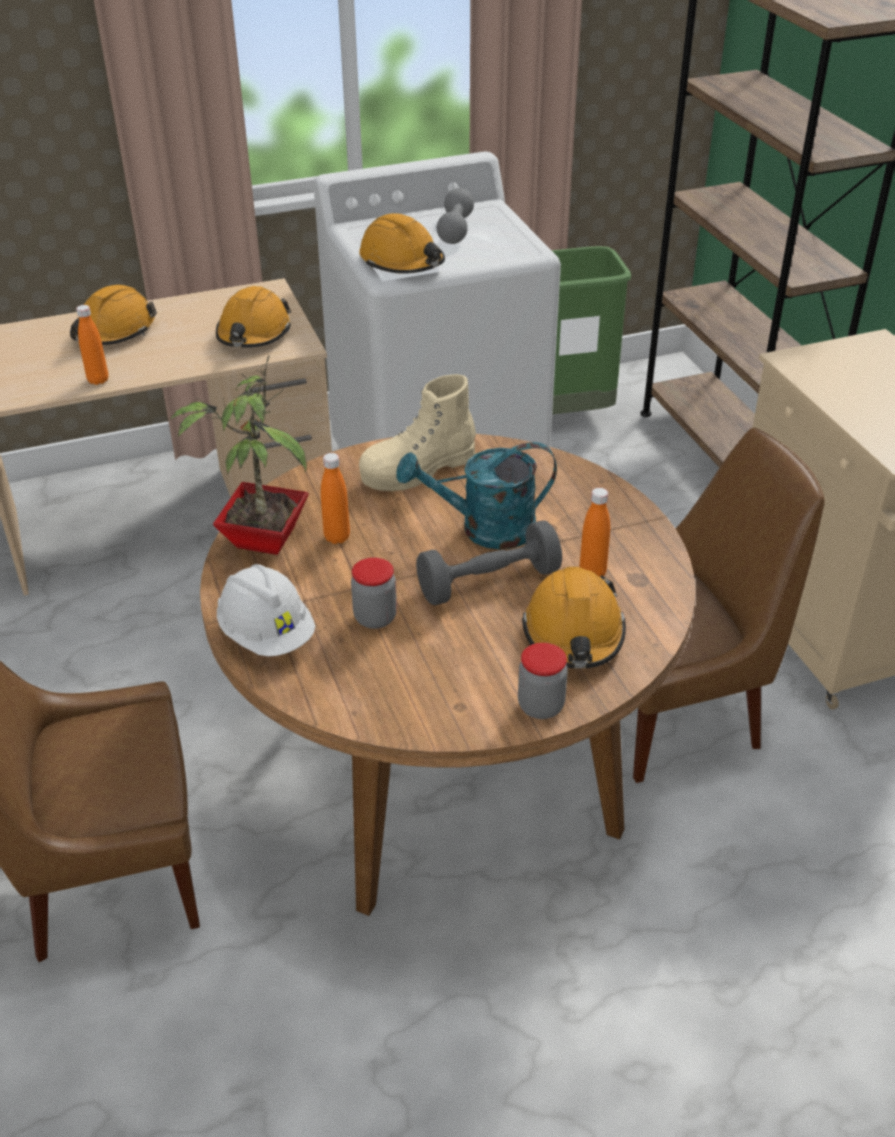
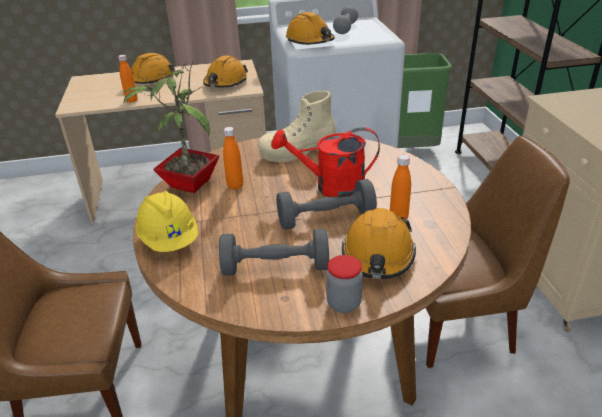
camera: 10 degrees right, 5 degrees down
white hard hat [217,564,315,656] -> yellow hard hat [136,191,198,252]
jar [351,557,397,629] -> none
turquoise watering can [396,442,557,550] -> red watering can [271,127,380,197]
none -> grey dumbbell [219,229,329,276]

